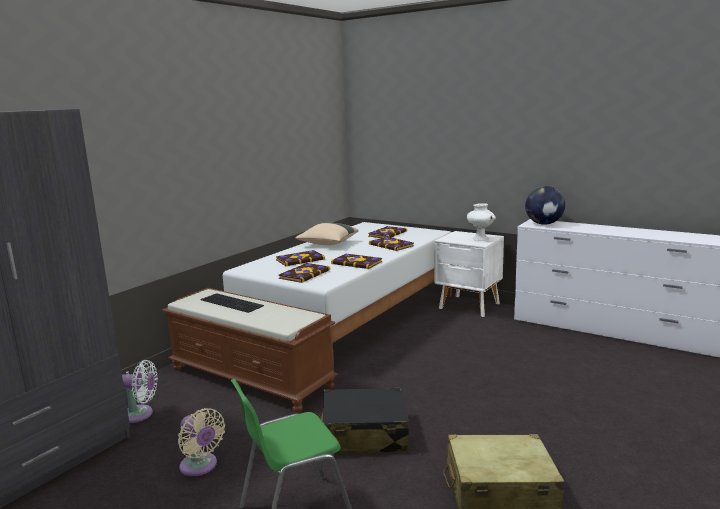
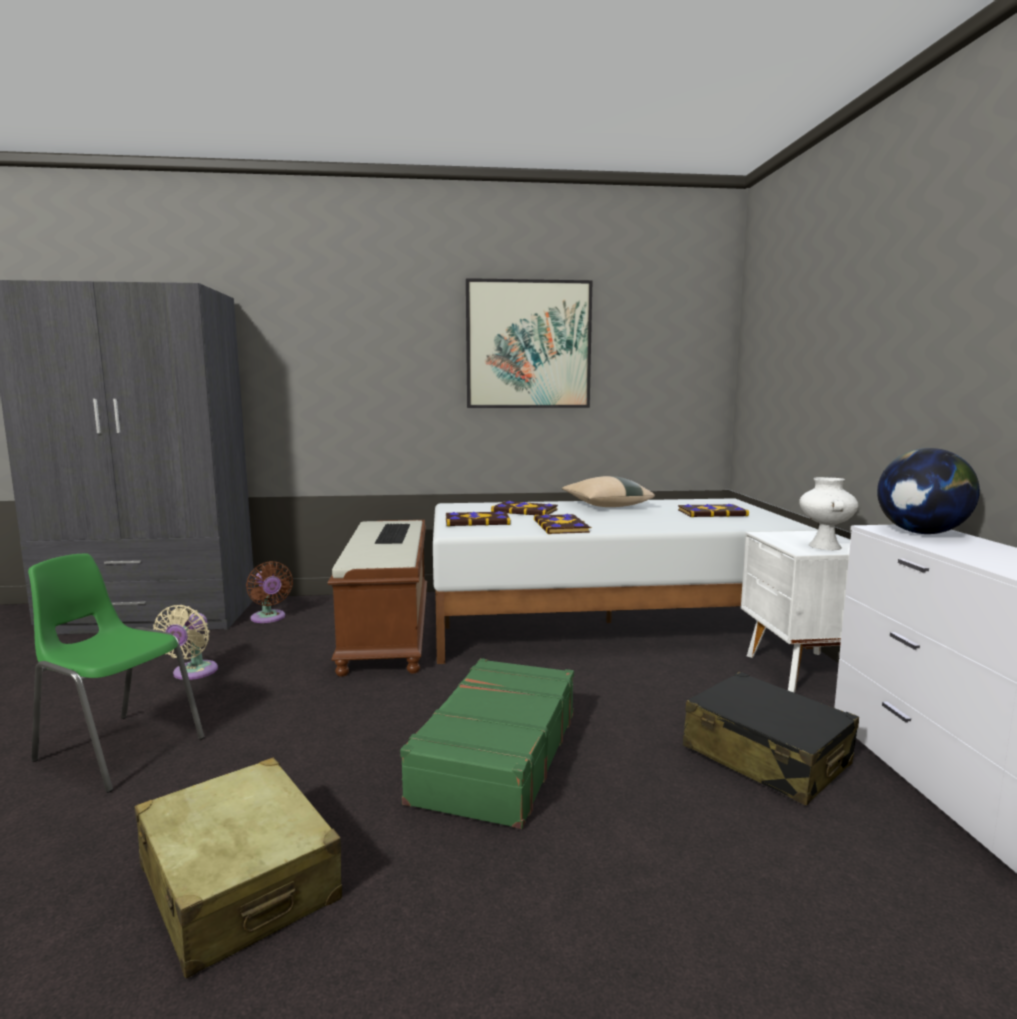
camera: 50 degrees right, 5 degrees down
white fan [122,360,158,423] -> brown fan [246,561,293,623]
black suitcase [318,388,409,453] -> black suitcase moved to [683,672,859,806]
book [369,237,414,251] -> none
none -> green suitcase [400,658,574,829]
none -> picture [466,278,593,408]

